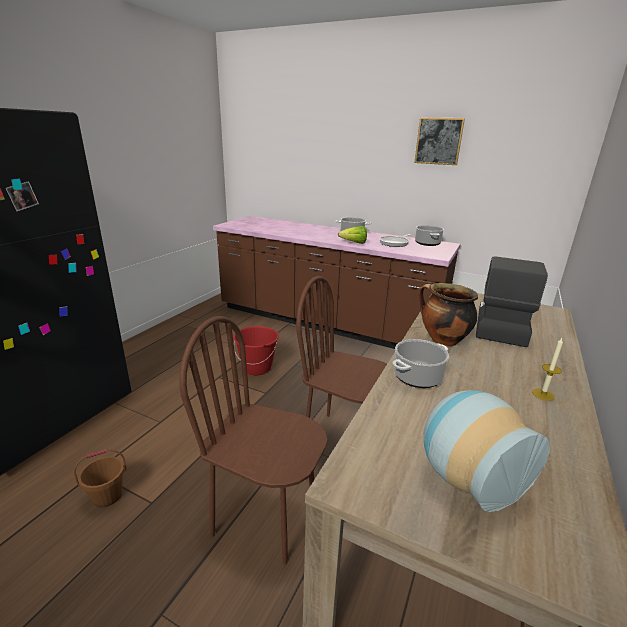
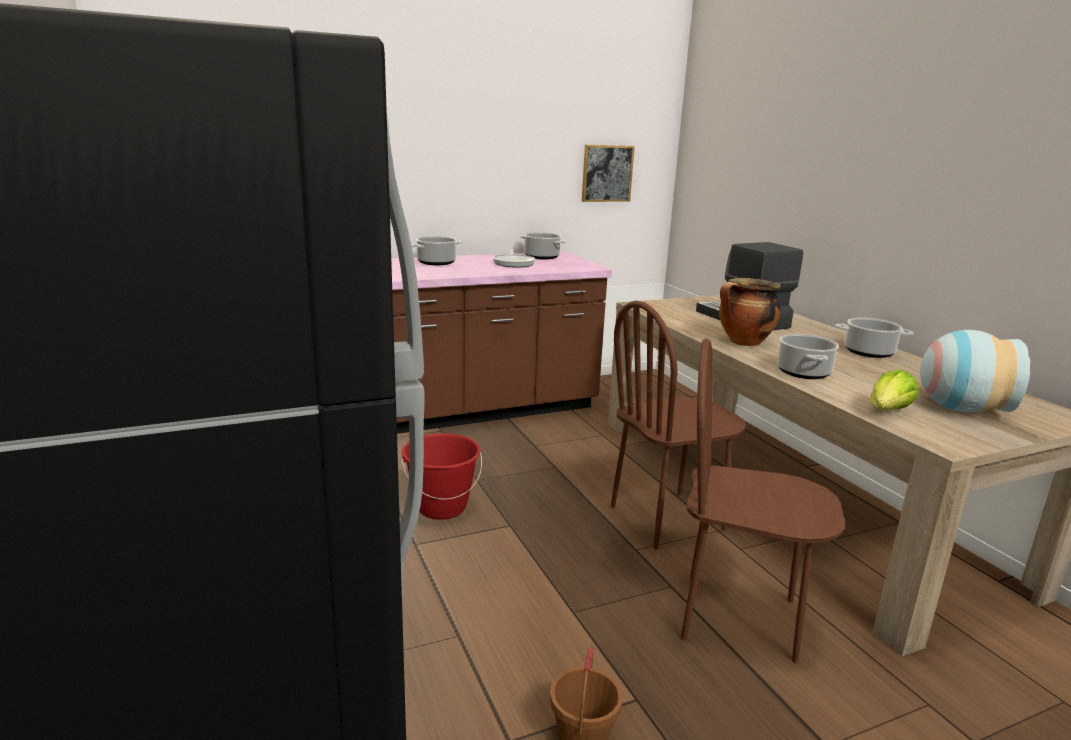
camera: 50 degrees left, 5 degrees down
brown chair [179,316,328,565] -> brown chair turned 45 degrees clockwise [681,339,845,663]
lettuce [338,226,367,244] -> lettuce moved to [870,370,918,410]
picture [414,117,465,165] -> picture moved to [582,145,635,202]
candle [532,338,563,401] -> cooking pot [835,317,913,358]

